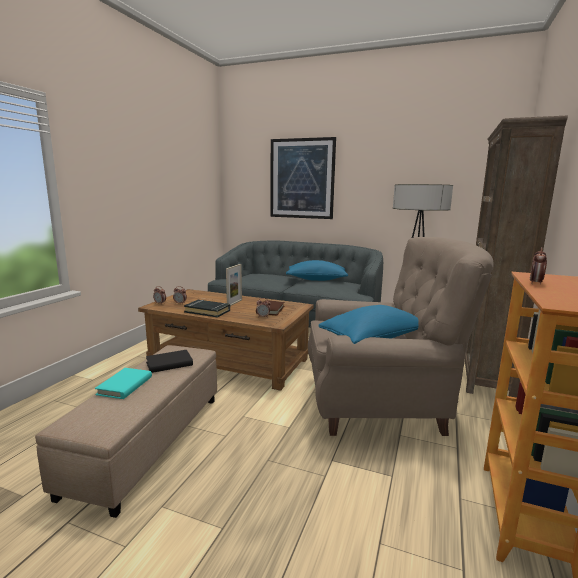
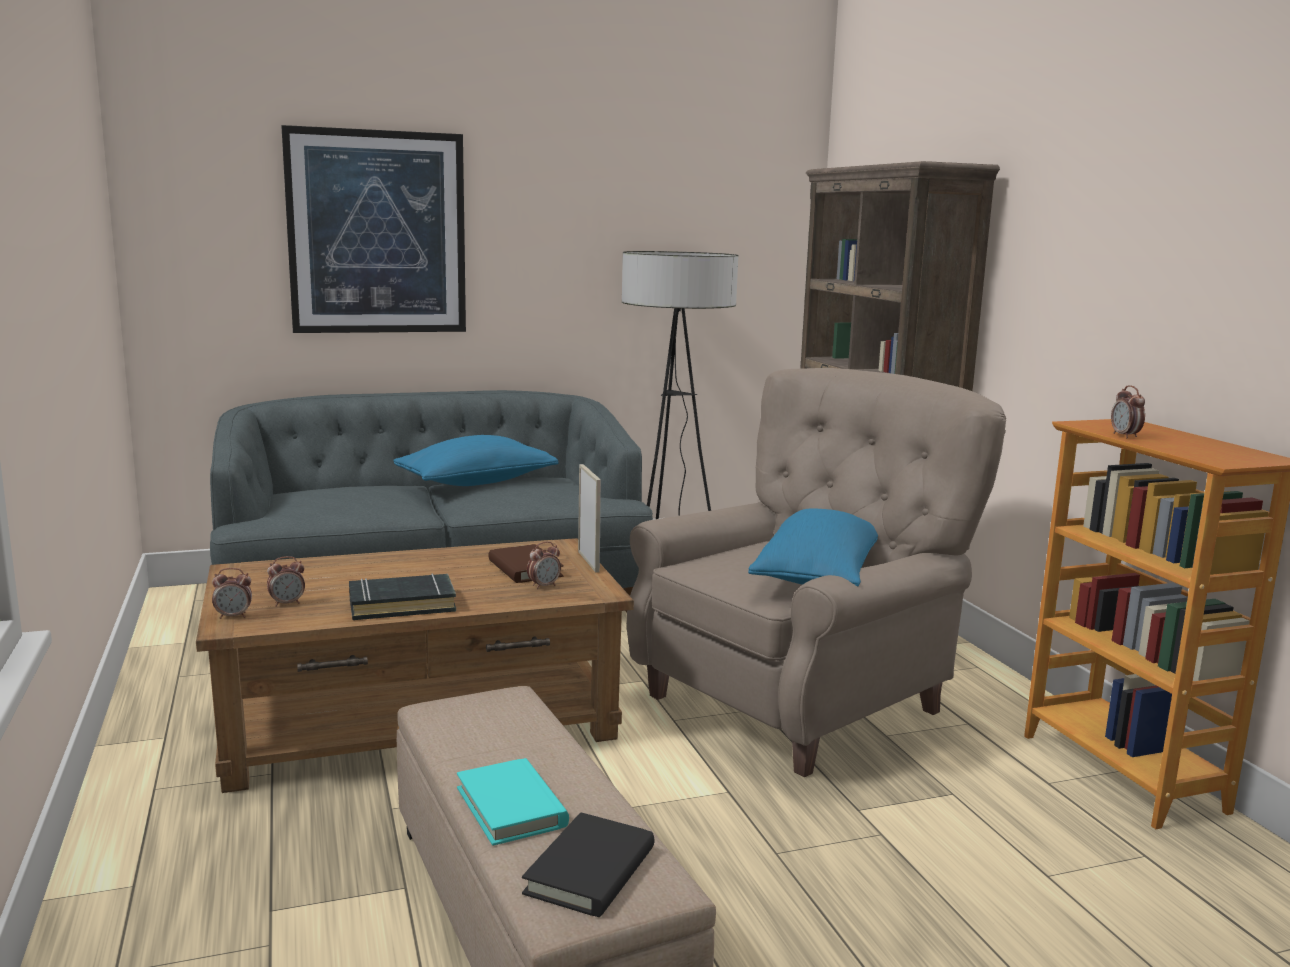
camera: 40 degrees left, 0 degrees up
black book [146,350,193,373] -> black book moved to [522,812,655,917]
picture frame [226,264,242,306] -> picture frame moved to [578,464,601,573]

